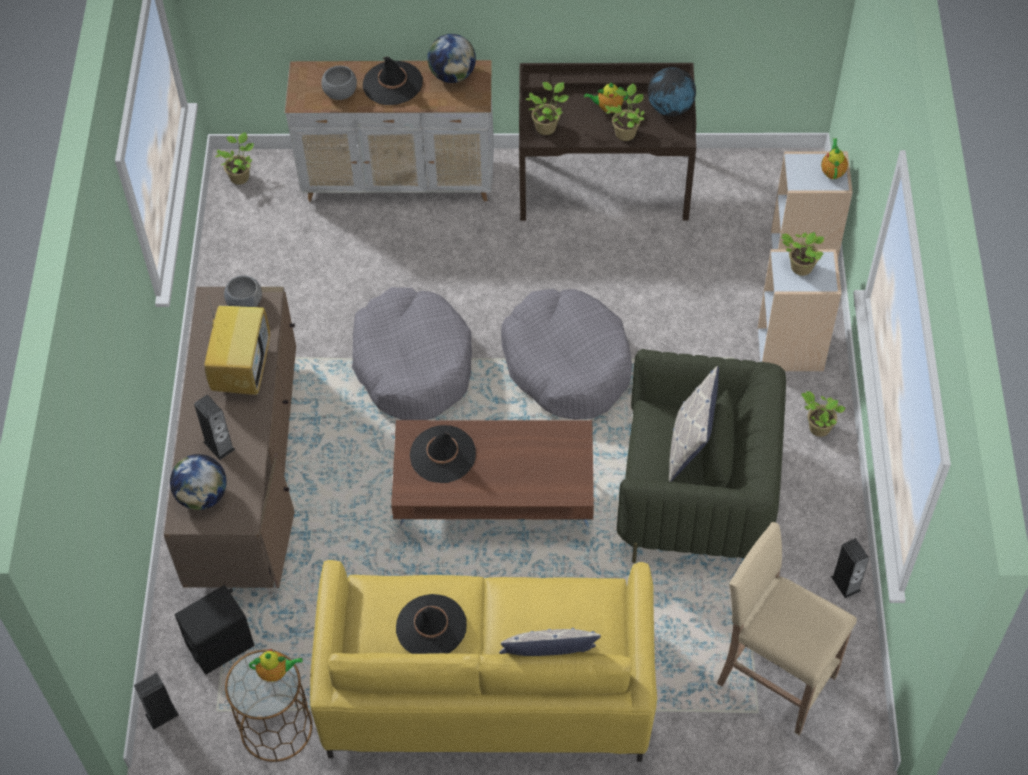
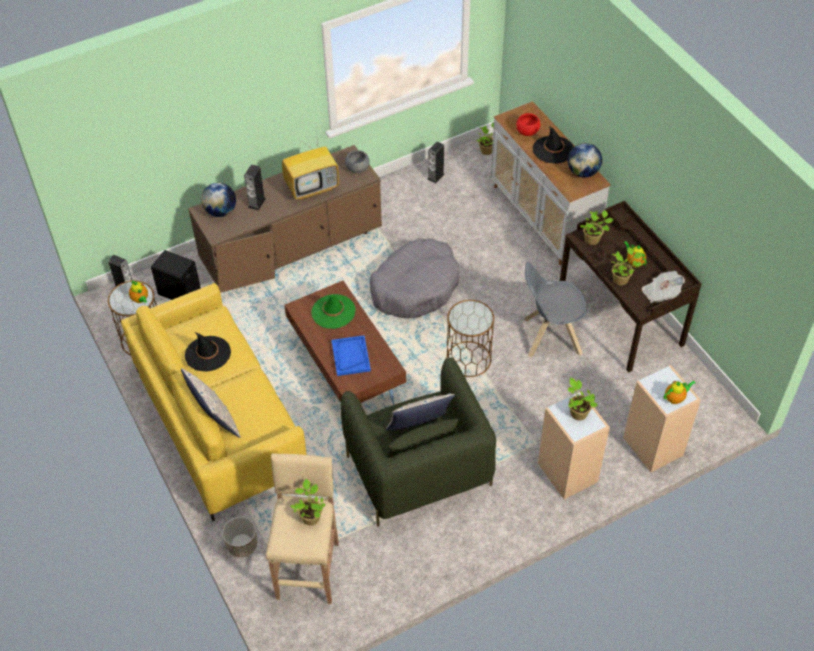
camera: 60 degrees right, 5 degrees down
grey bowl [321,66,357,100] -> red bowl [516,113,540,136]
black hat [410,425,476,483] -> green hat [311,294,356,329]
grey dog bed [501,289,632,420] -> brown side table [446,300,494,377]
globe [648,67,696,116] -> newspaper [642,271,685,303]
potted plant [801,391,846,437] -> potted plant moved to [290,479,326,526]
speaker [831,538,869,598] -> speaker moved to [428,142,445,183]
none -> planter [222,517,257,557]
none -> blue tray [331,335,371,376]
none -> grey chair [524,262,586,357]

